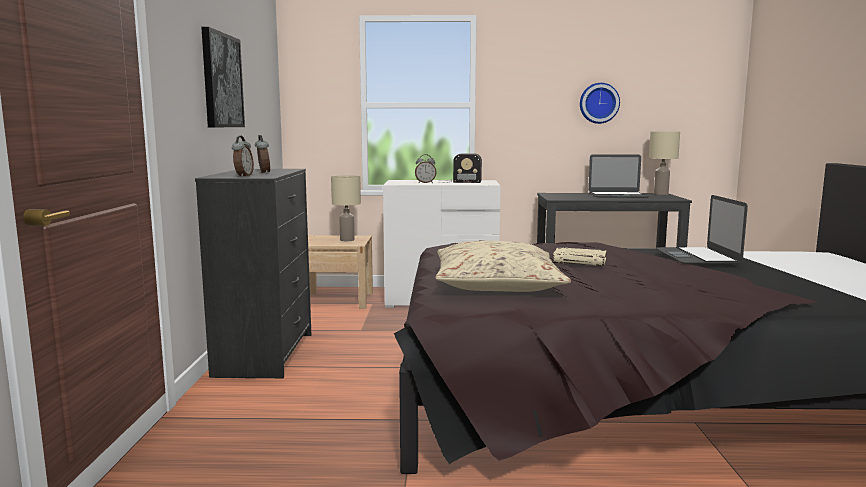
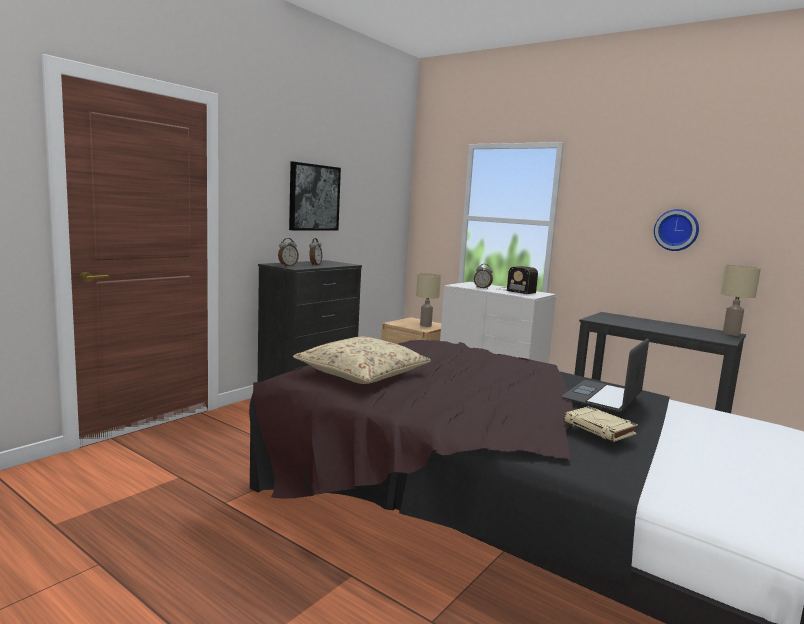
camera: 35 degrees right, 0 degrees up
beige book [553,247,607,266] -> beige book moved to [564,406,638,442]
laptop [588,154,649,198] -> none

